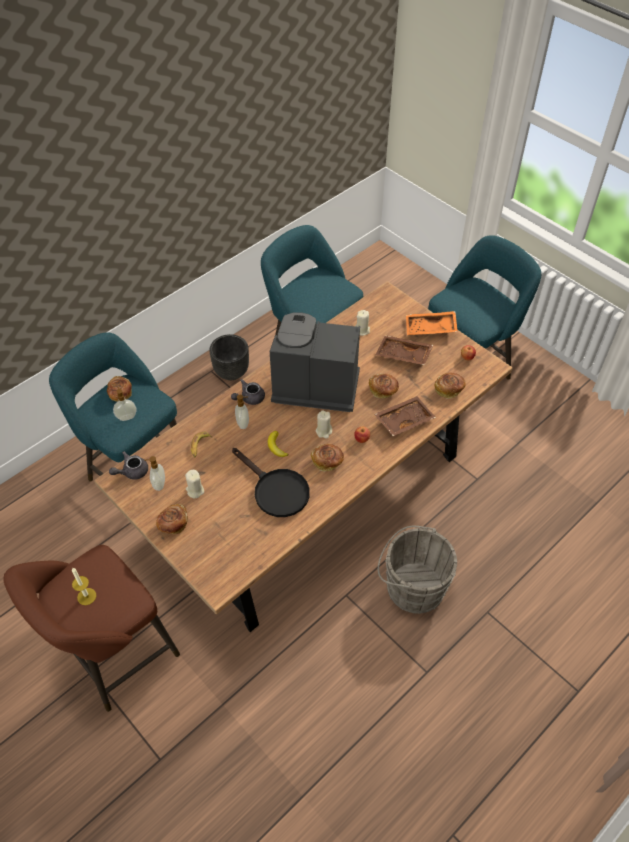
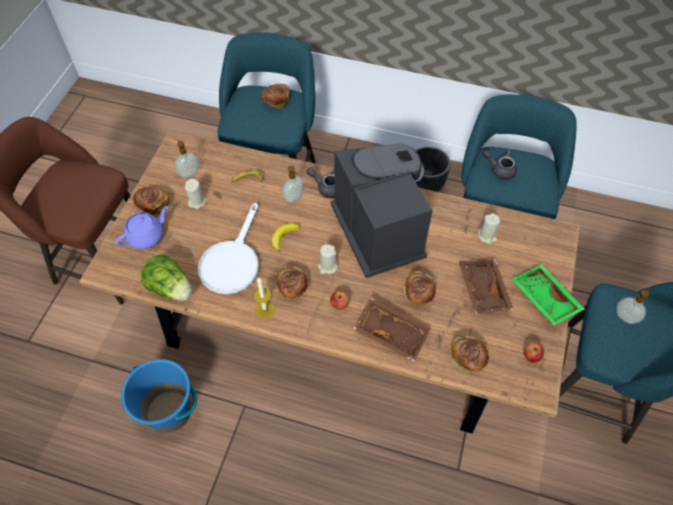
camera: 60 degrees right, 5 degrees up
candle [72,568,96,605] -> candle moved to [253,278,275,319]
grey teapot [109,451,148,480] -> grey teapot moved to [482,149,517,180]
soap dispenser [113,387,136,421] -> soap dispenser moved to [616,288,649,324]
black frying pan [232,448,310,517] -> white frying pan [198,203,259,294]
grey bucket [378,526,457,614] -> none
orange tray [406,311,458,335] -> green tray [512,264,585,326]
none -> purple teapot [116,206,168,249]
none -> blue bucket [121,359,197,433]
none -> lettuce [141,254,192,301]

